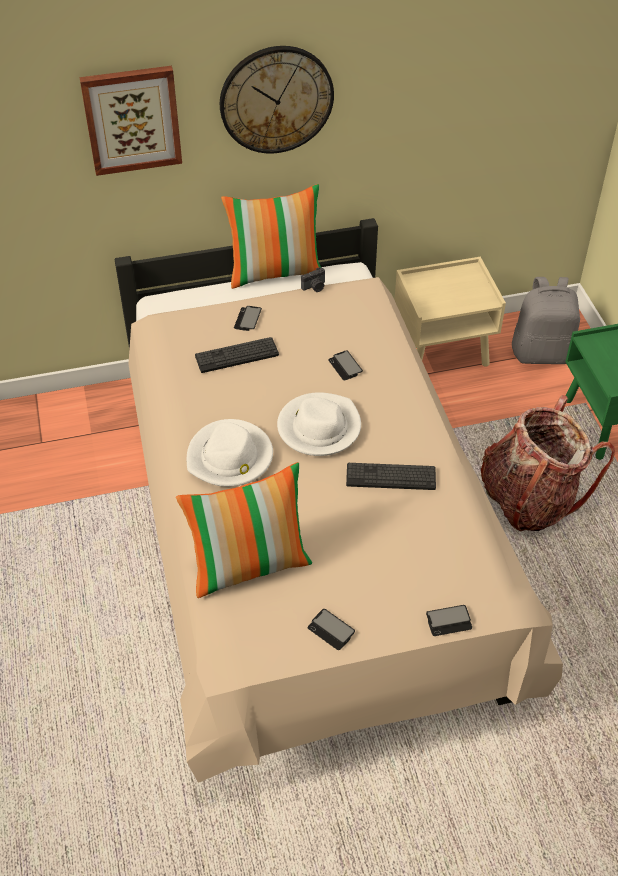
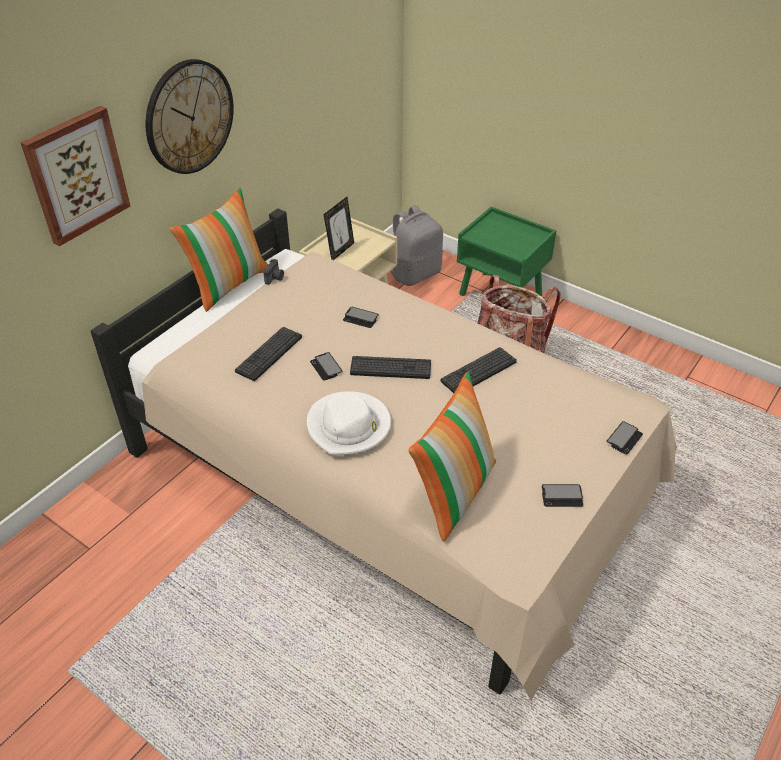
camera: 40 degrees left, 5 degrees down
phone [234,306,262,331] -> phone moved to [310,352,342,381]
white hat [277,392,361,456] -> keyboard [350,356,431,379]
none -> picture frame [324,197,354,260]

